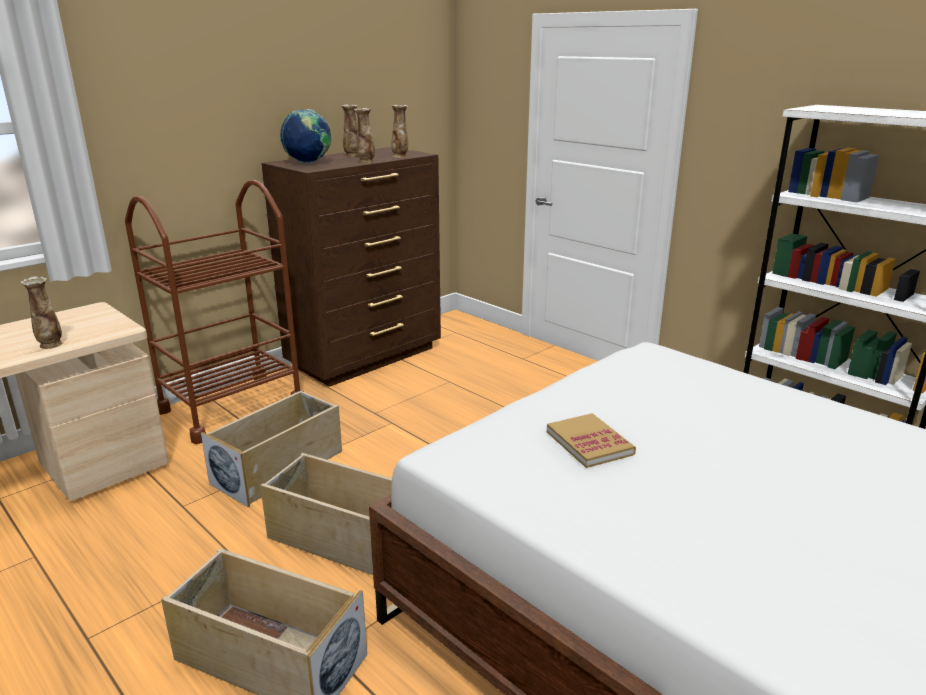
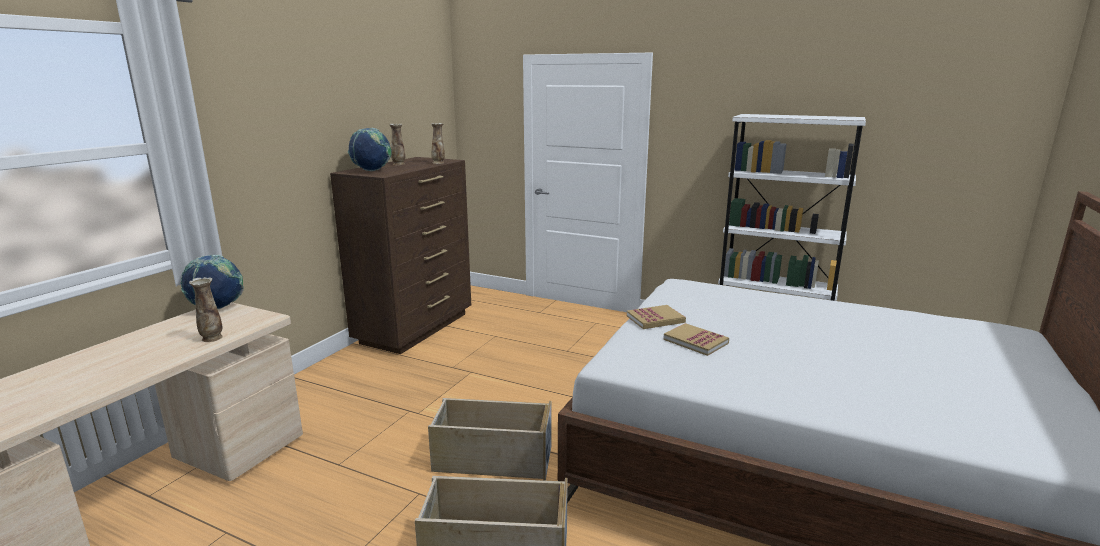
camera: 20 degrees left, 5 degrees down
brown cart [125,180,301,444] -> none
beige storage box [201,390,342,508] -> none
vase [354,108,375,164] -> none
none -> globe [180,255,244,309]
none -> book [627,305,686,329]

